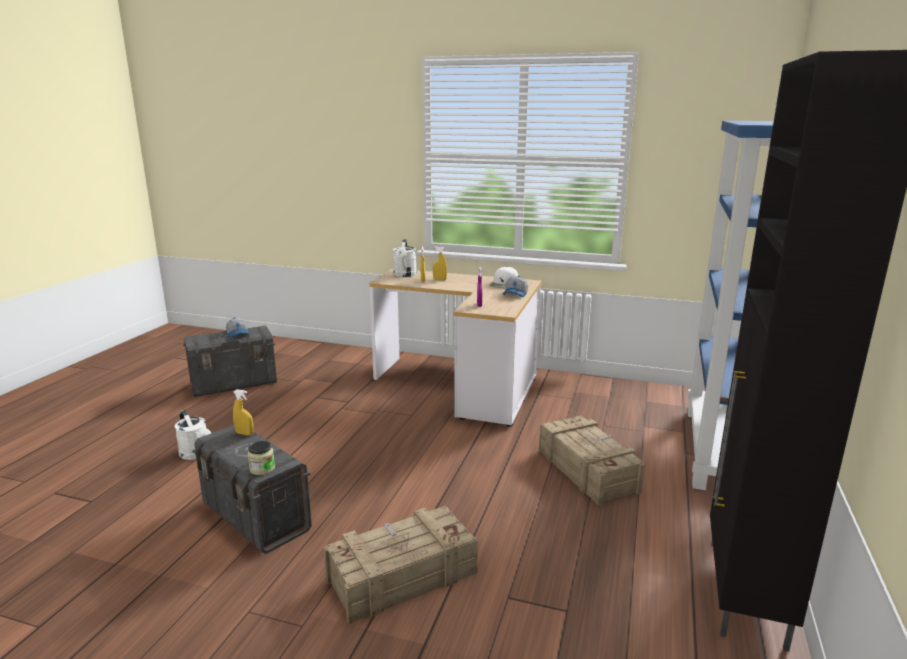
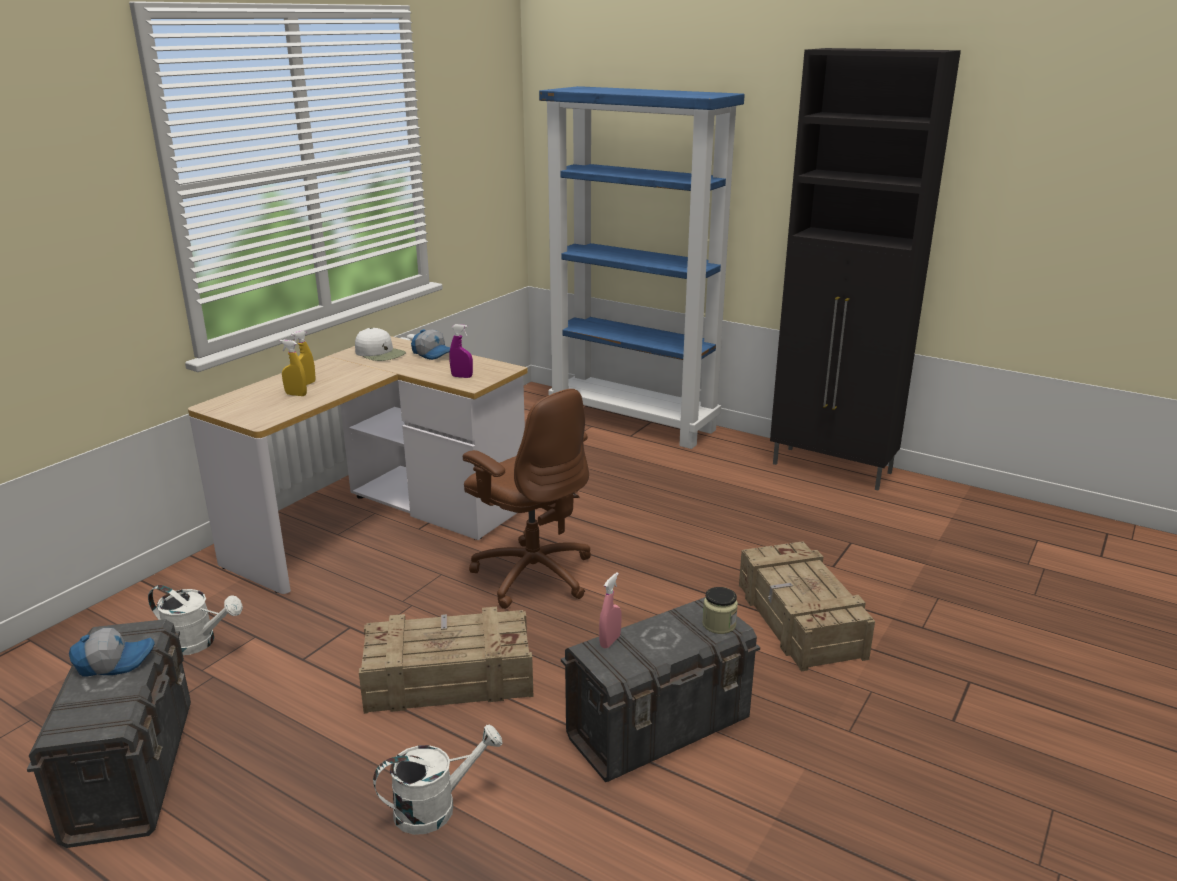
camera: 75 degrees left, 5 degrees up
yellow spray bottle [233,389,253,435] -> pink spray bottle [599,572,622,648]
white watering can [393,240,417,277] -> white watering can moved to [148,585,243,655]
crate [539,416,645,505] -> crate moved to [359,607,533,714]
none -> brown office chair [463,389,591,609]

